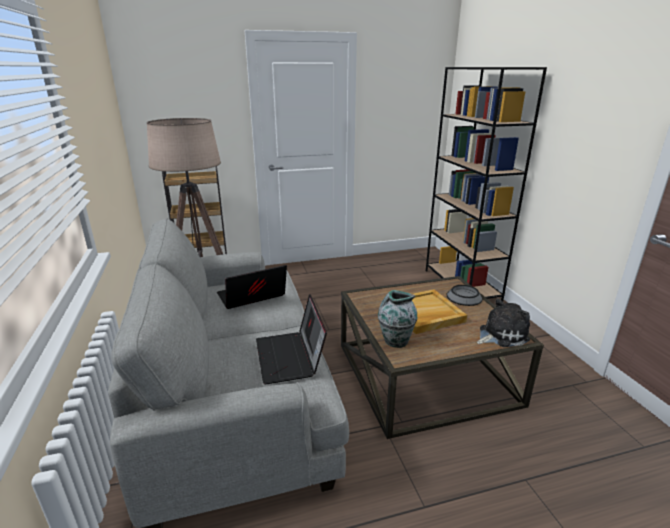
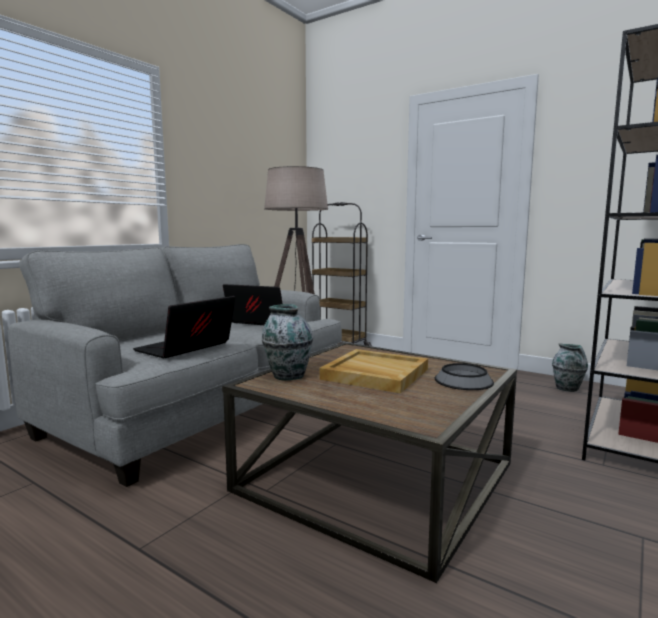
camera: 50 degrees right, 15 degrees down
plush toy [477,299,530,347] -> none
none -> vase [552,344,588,392]

